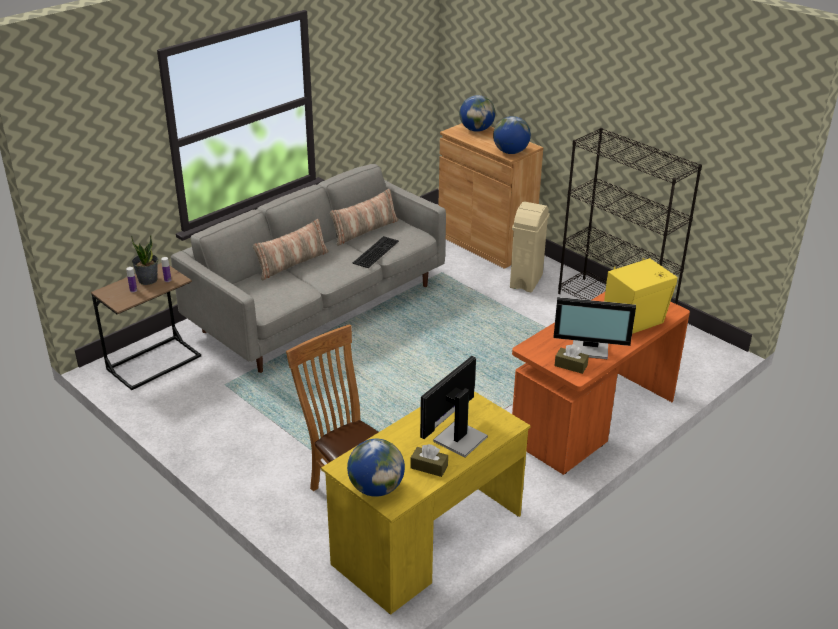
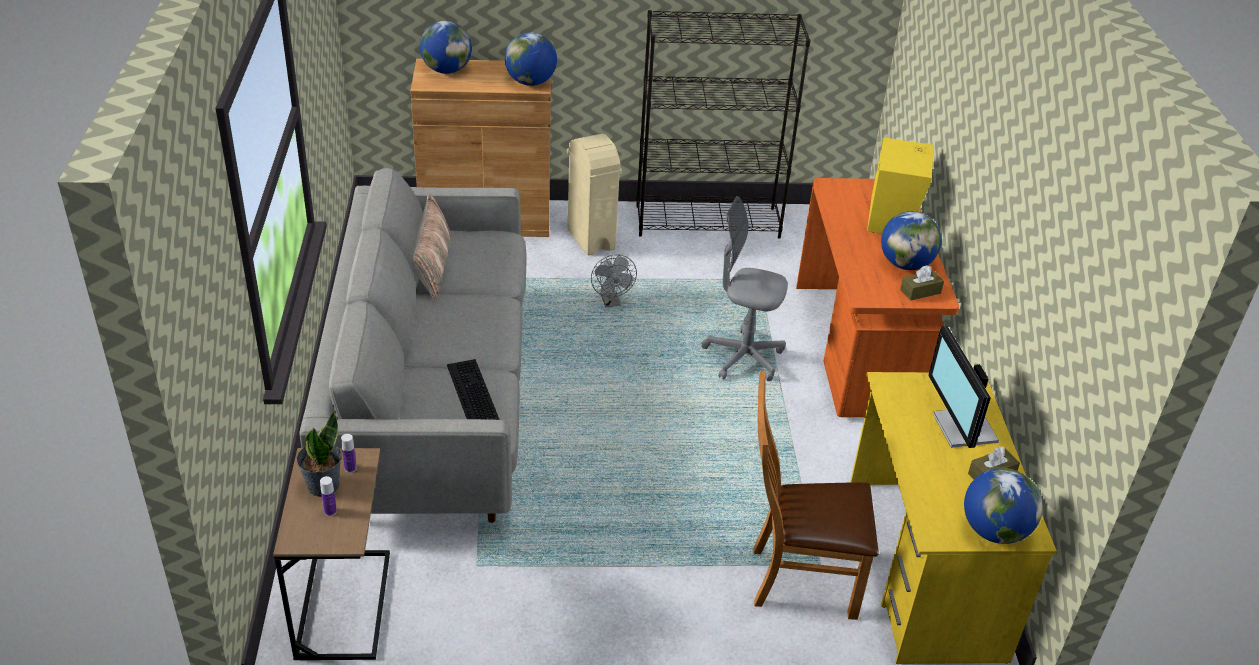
camera: 50 degrees left, 5 degrees up
pillow [253,219,329,280] -> none
keyboard [352,236,399,268] -> keyboard moved to [447,359,500,420]
monitor [553,297,636,359] -> globe [881,211,941,270]
none -> grey fan [591,254,637,307]
none -> grey office chair [701,196,788,381]

